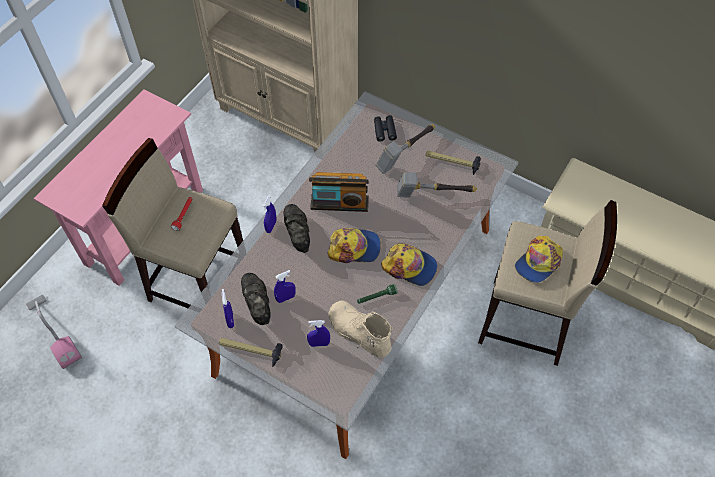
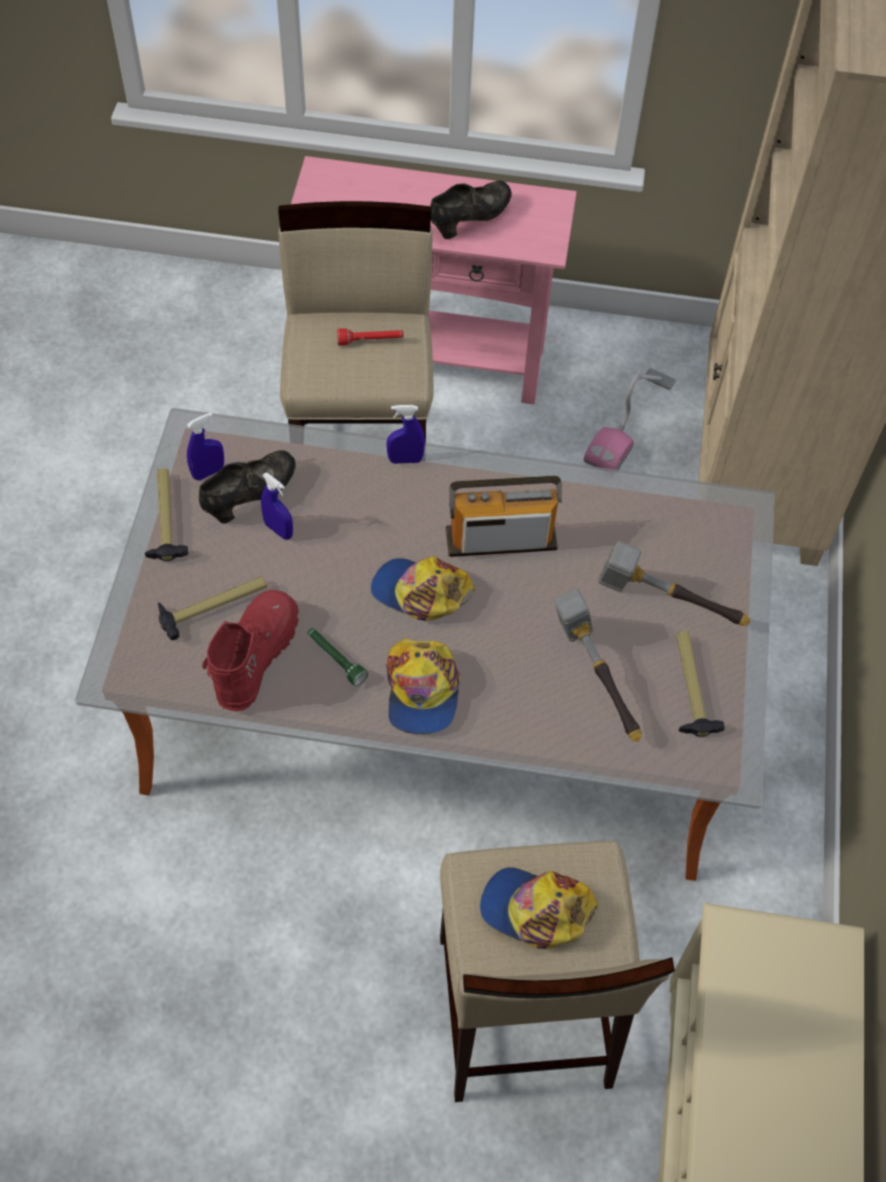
camera: 65 degrees right, 0 degrees up
vacuum cleaner [26,295,82,369] -> vacuum cleaner moved to [584,368,676,470]
black shoe [284,204,310,253] -> black shoe moved to [430,181,512,239]
blue spray bottle [307,320,330,347] -> hammer [158,576,267,640]
radio [309,172,369,212] -> radio turned 105 degrees clockwise [446,476,562,557]
cap [327,228,381,263] -> cap turned 135 degrees clockwise [371,557,475,621]
beige boot [329,301,392,358] -> red boot [202,590,299,711]
black binoculars [374,115,397,142] -> none

